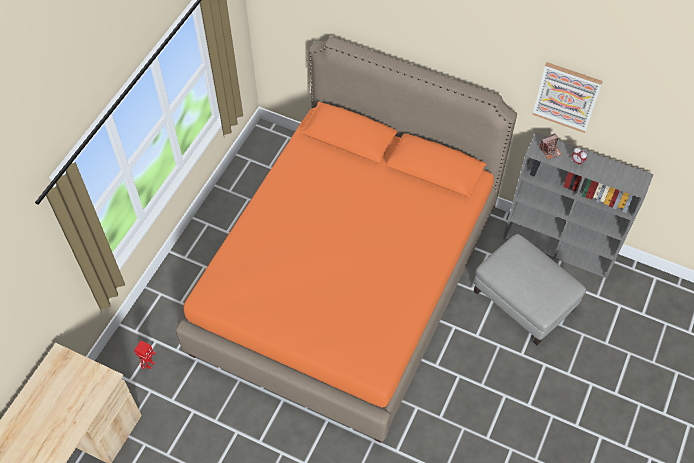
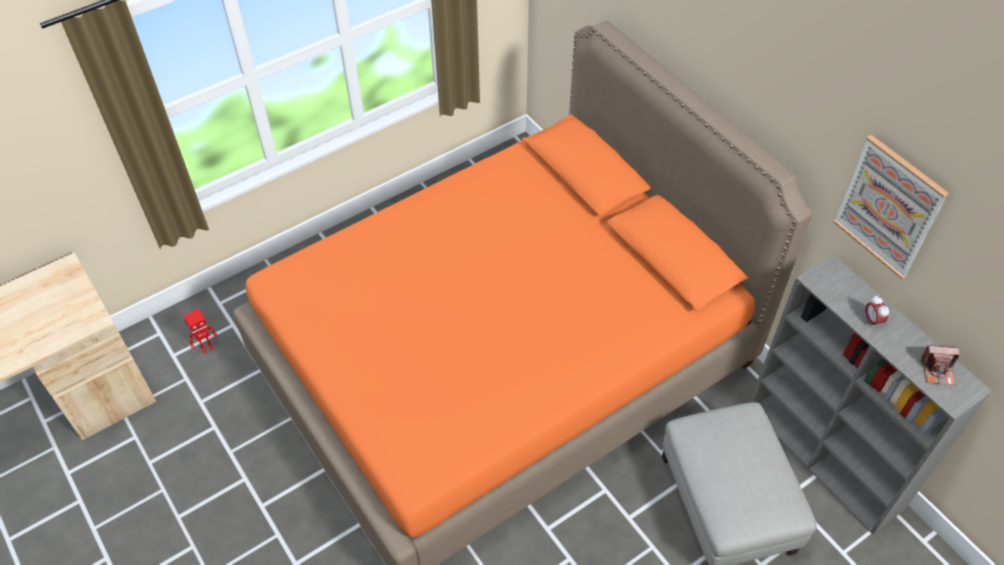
camera: 30 degrees right, 5 degrees down
camera [539,133,562,159] -> camera moved to [920,345,960,385]

